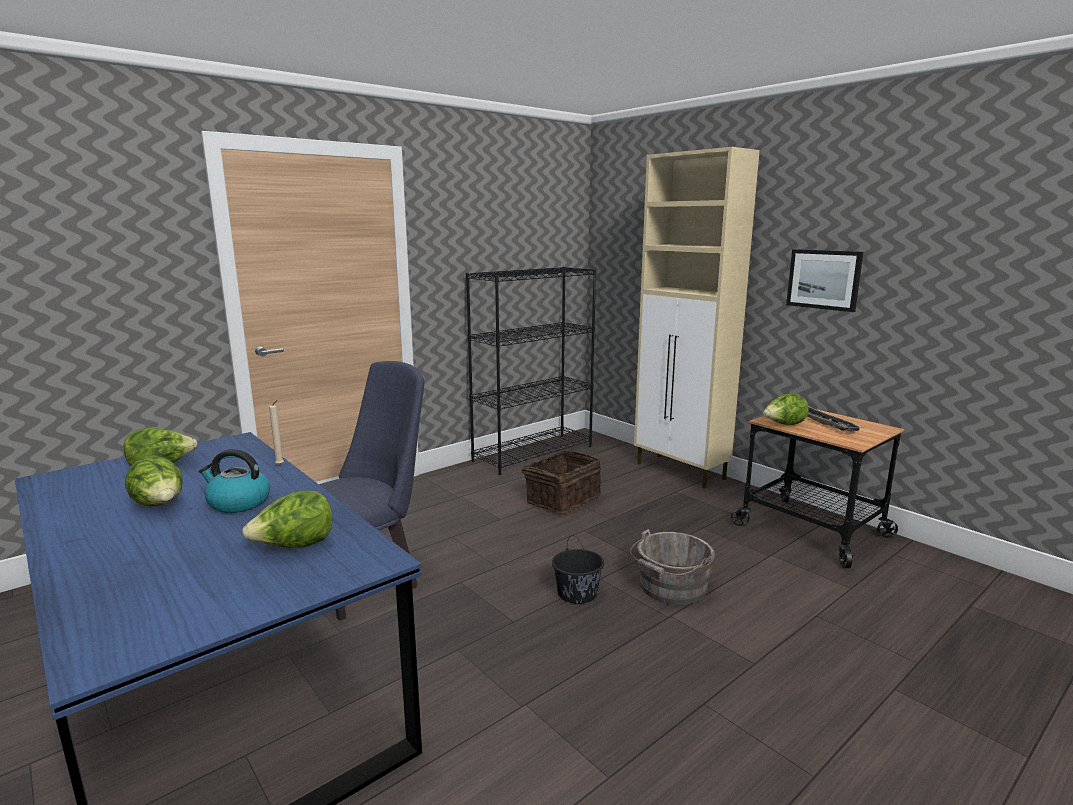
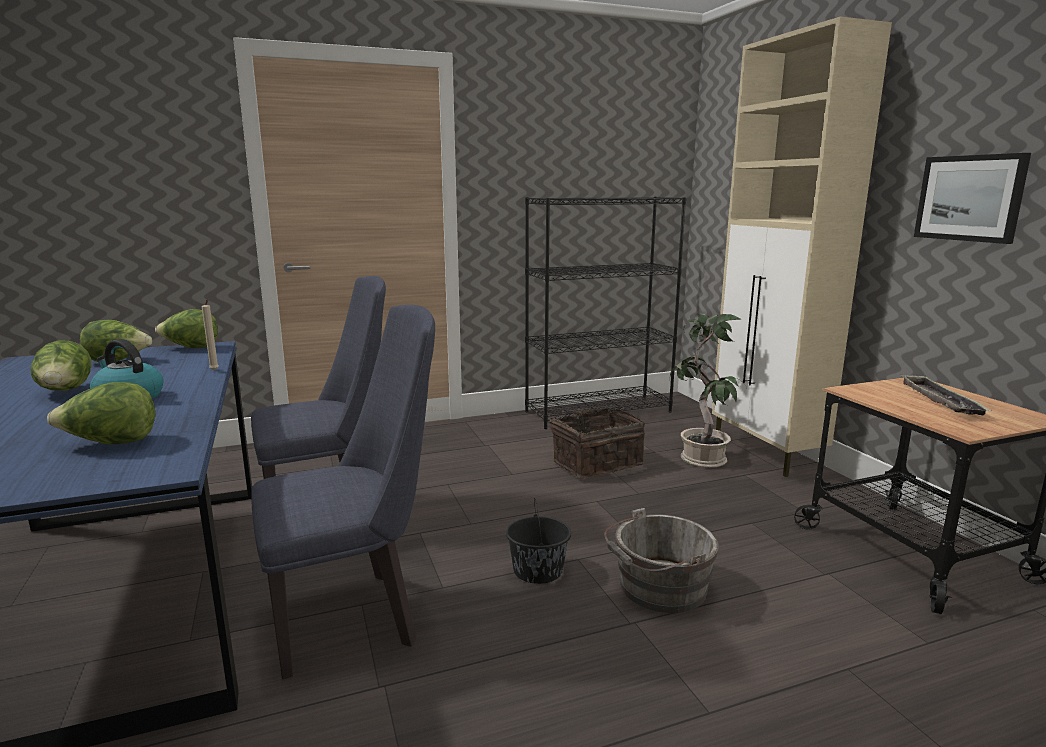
camera: 20 degrees right, 0 degrees up
lettuce [763,394,809,425] -> lettuce moved to [155,309,218,348]
none -> blue chair [251,305,435,679]
none -> potted plant [670,314,747,468]

